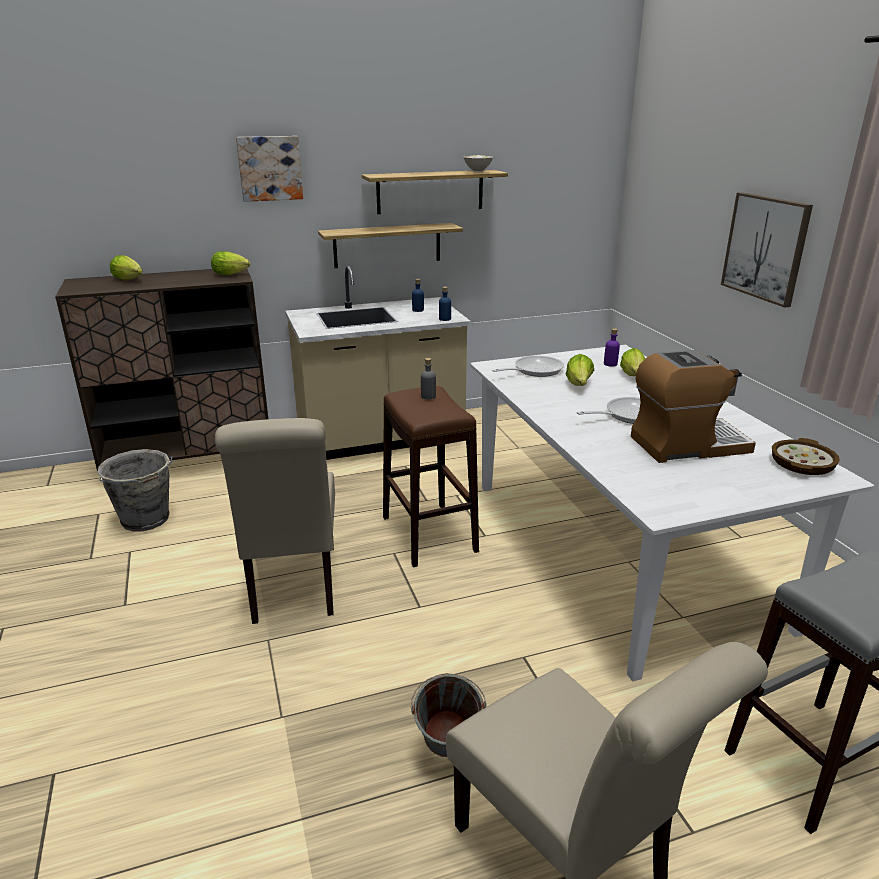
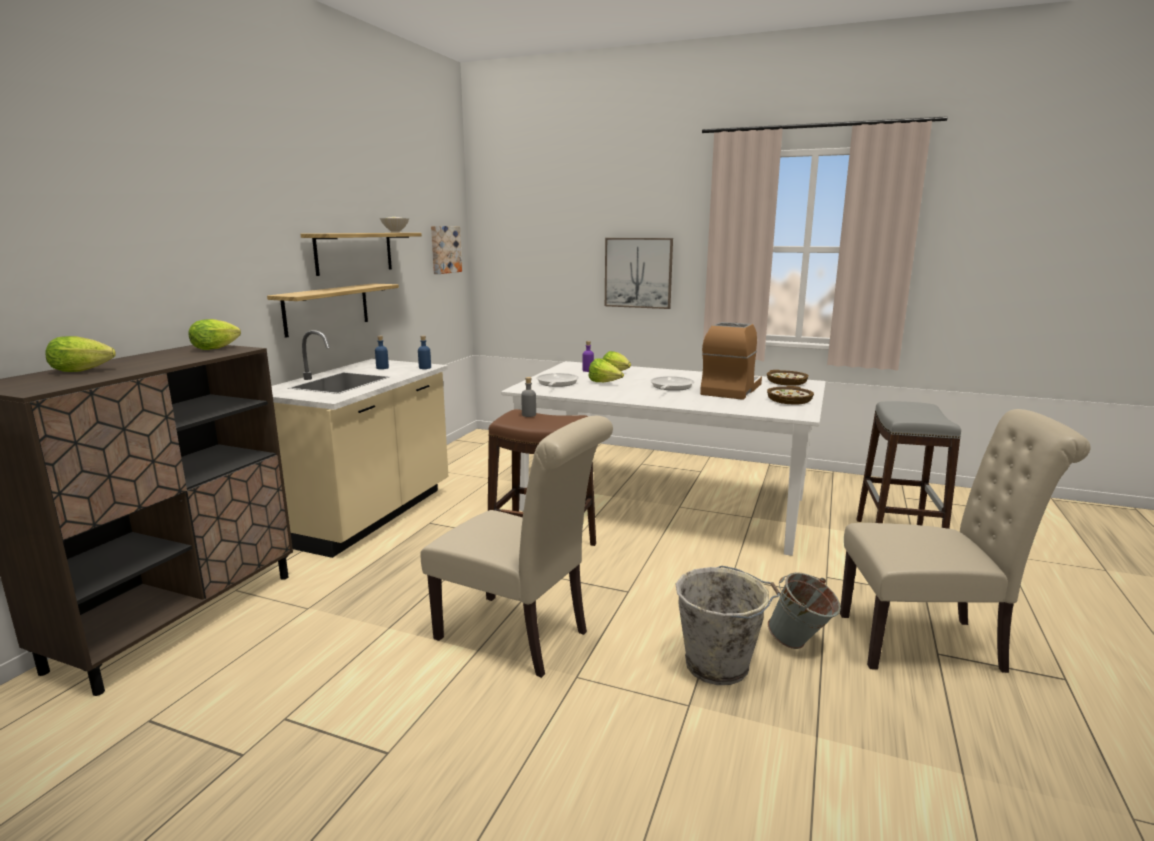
camera: 50 degrees left, 10 degrees down
grey bucket [97,449,172,531] -> grey bucket moved to [676,566,781,685]
picture [236,136,303,202] -> picture moved to [431,226,462,274]
none -> bowl [767,386,814,404]

